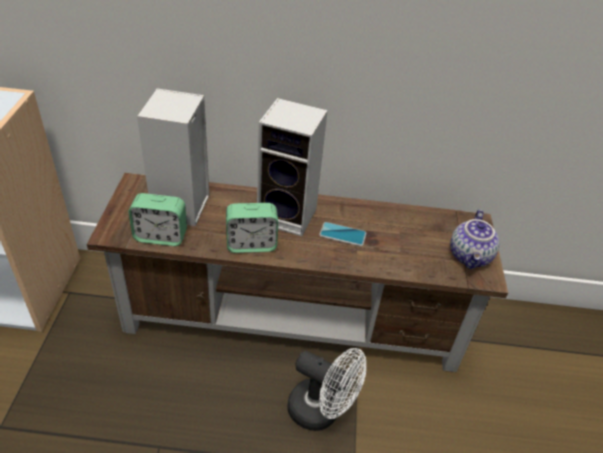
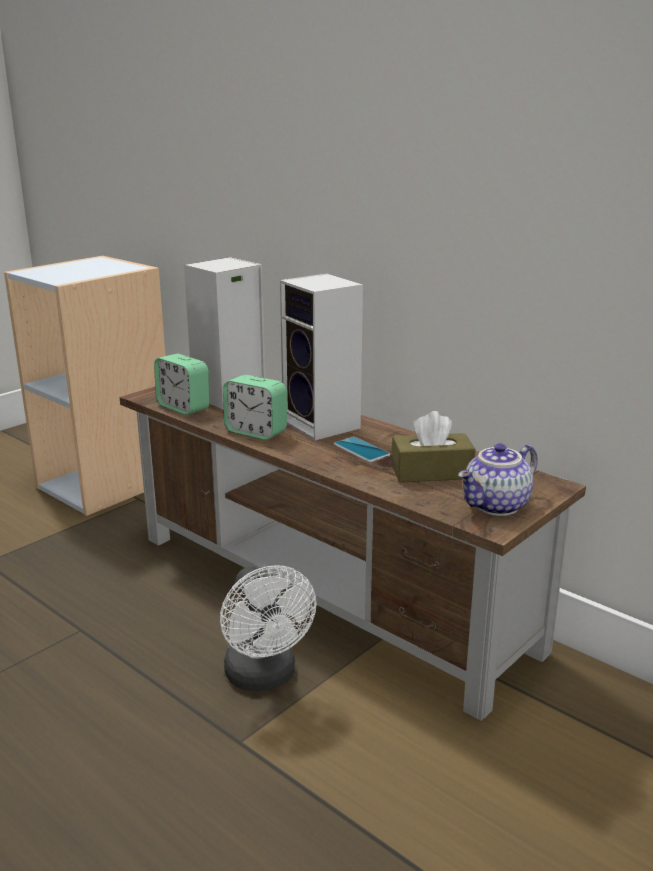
camera: 40 degrees right, 20 degrees down
none -> brown tissue box [391,411,476,482]

